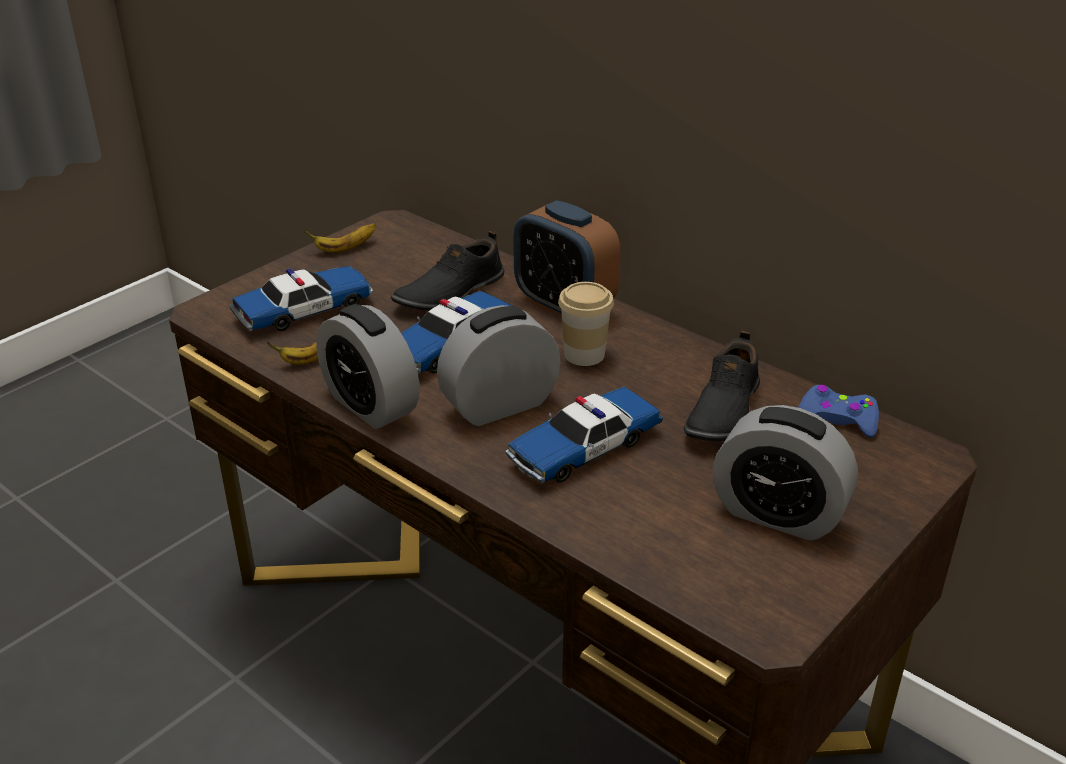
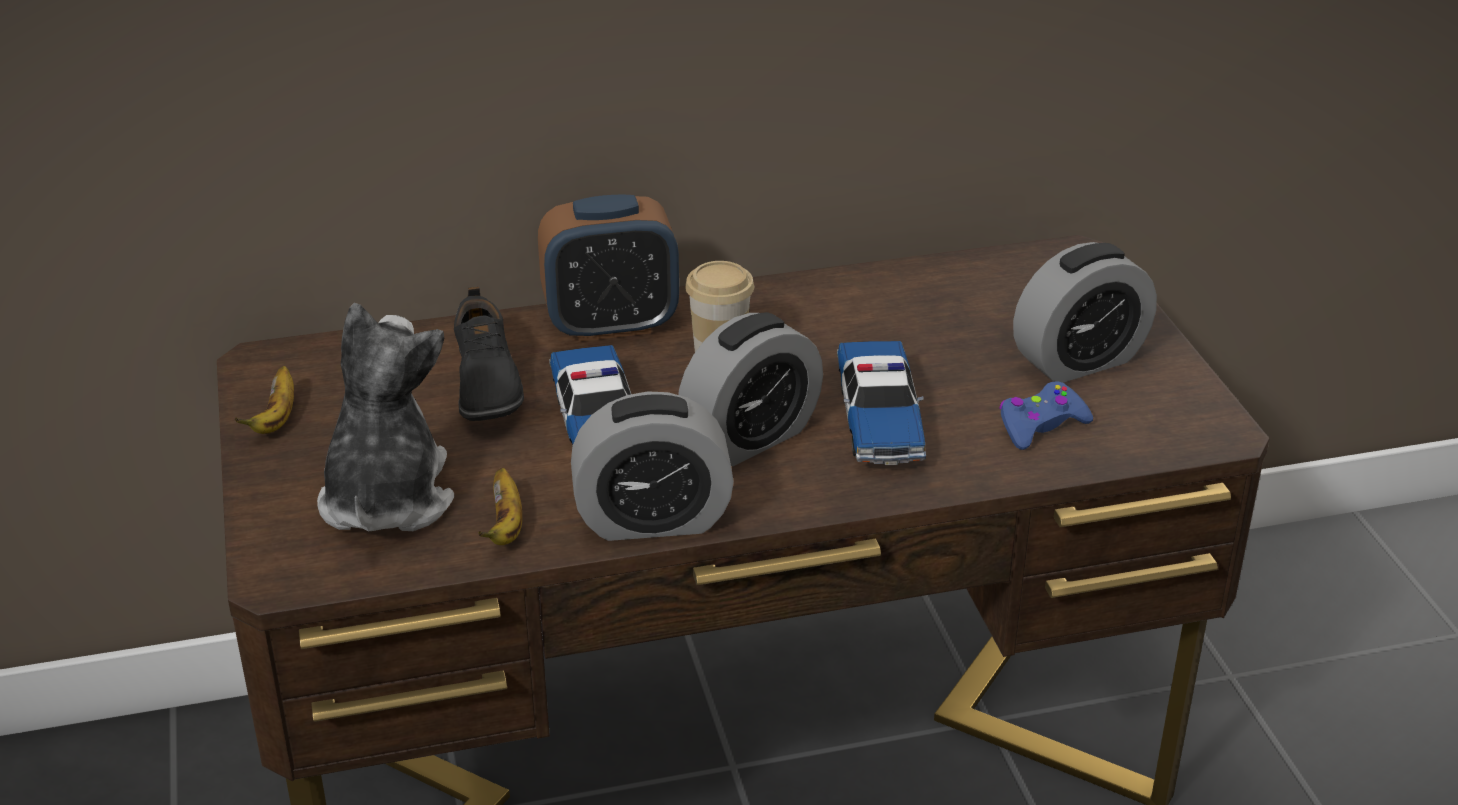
camera: 55 degrees left, 0 degrees up
toy car [230,266,373,331] -> plush toy [317,303,454,531]
alarm clock [437,305,561,426] -> alarm clock turned 135 degrees counterclockwise [678,312,823,466]
black shoe [684,331,760,441] -> none
blue game controller [798,385,879,438] -> blue game controller moved to [999,381,1093,450]

